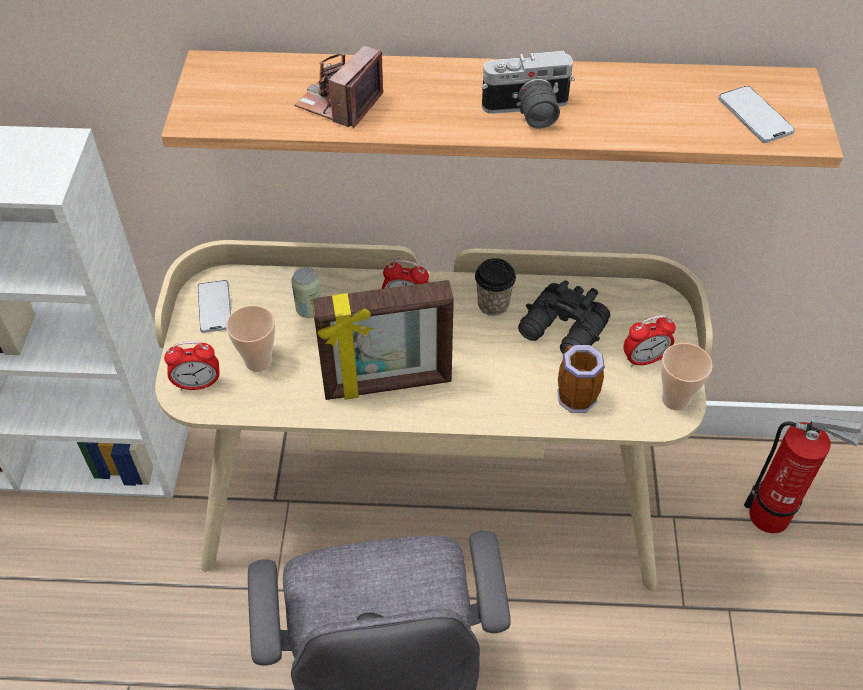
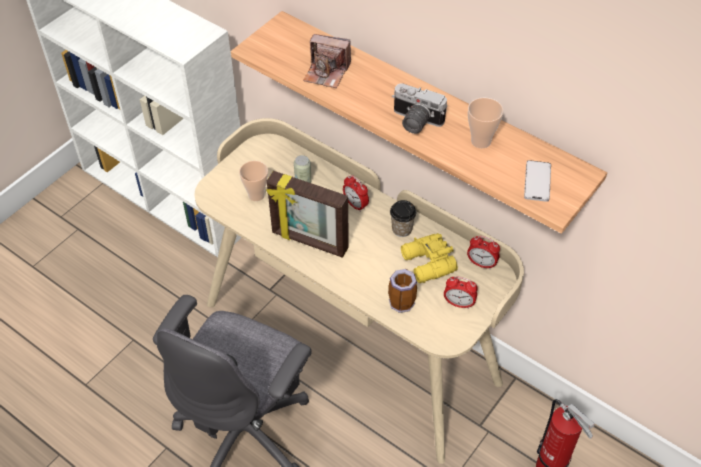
camera: 35 degrees right, 0 degrees up
alarm clock [164,341,219,391] -> alarm clock moved to [467,236,500,270]
phone [198,280,231,333] -> none
camera [294,45,384,128] -> camera turned 135 degrees counterclockwise [303,34,351,88]
black binoculars [518,280,610,354] -> yellow binoculars [401,233,458,283]
cup [661,343,713,410] -> cup moved to [468,98,503,148]

